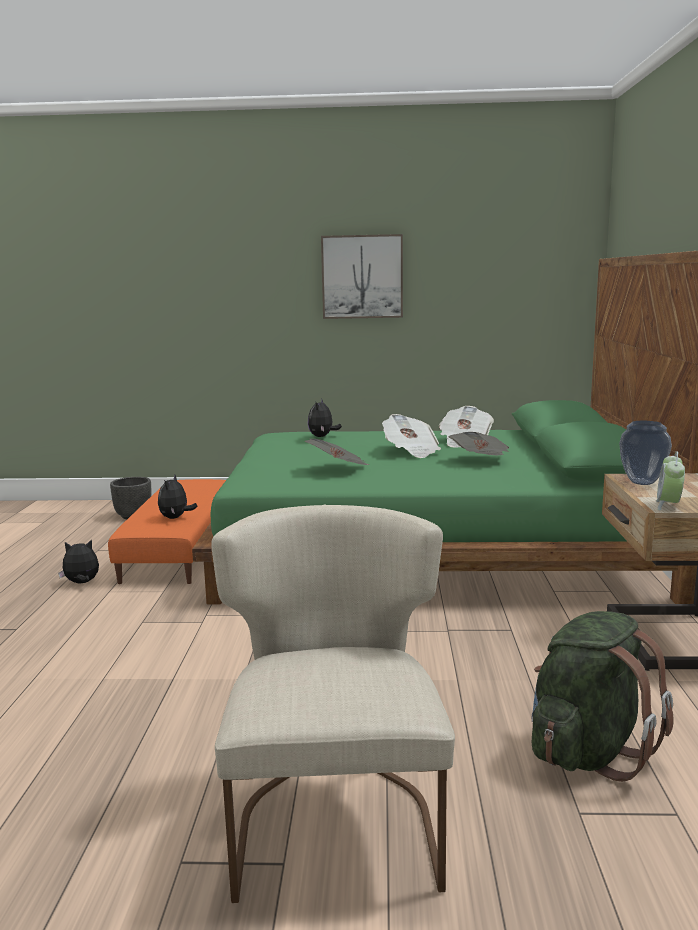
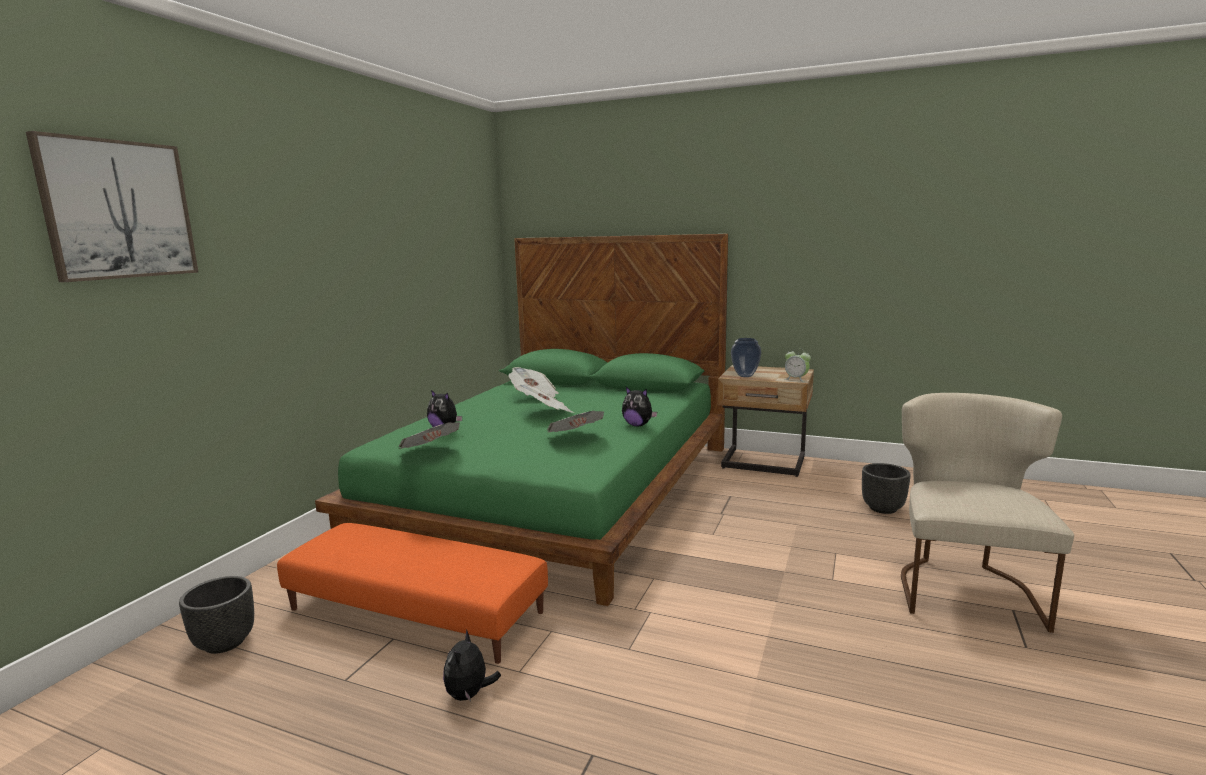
camera: 70 degrees left, 0 degrees up
plush toy [158,475,198,519] -> plush toy moved to [622,387,657,426]
beige chair [211,504,455,903] -> beige chair turned 90 degrees clockwise [901,393,1074,633]
picture [321,234,403,319] -> picture moved to [26,131,198,282]
newspaper [449,432,509,455] -> newspaper moved to [398,422,460,449]
green backpack [532,611,674,782] -> black planter [862,463,910,514]

